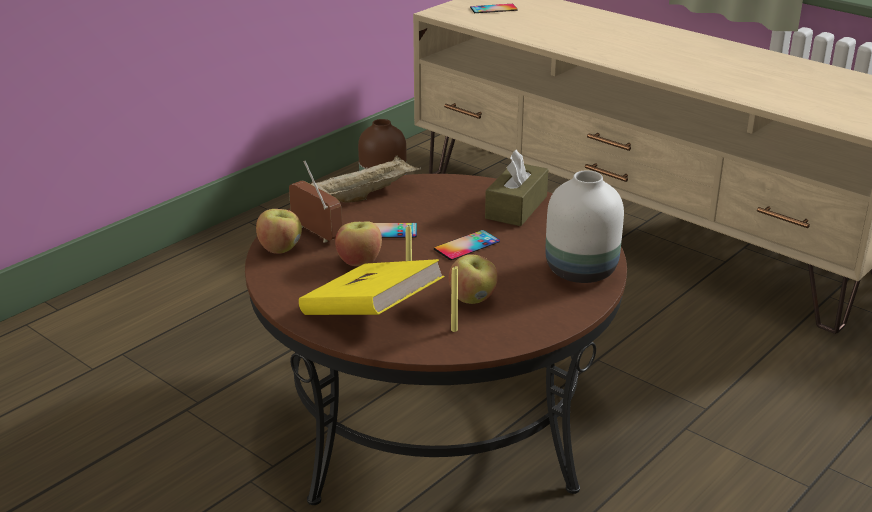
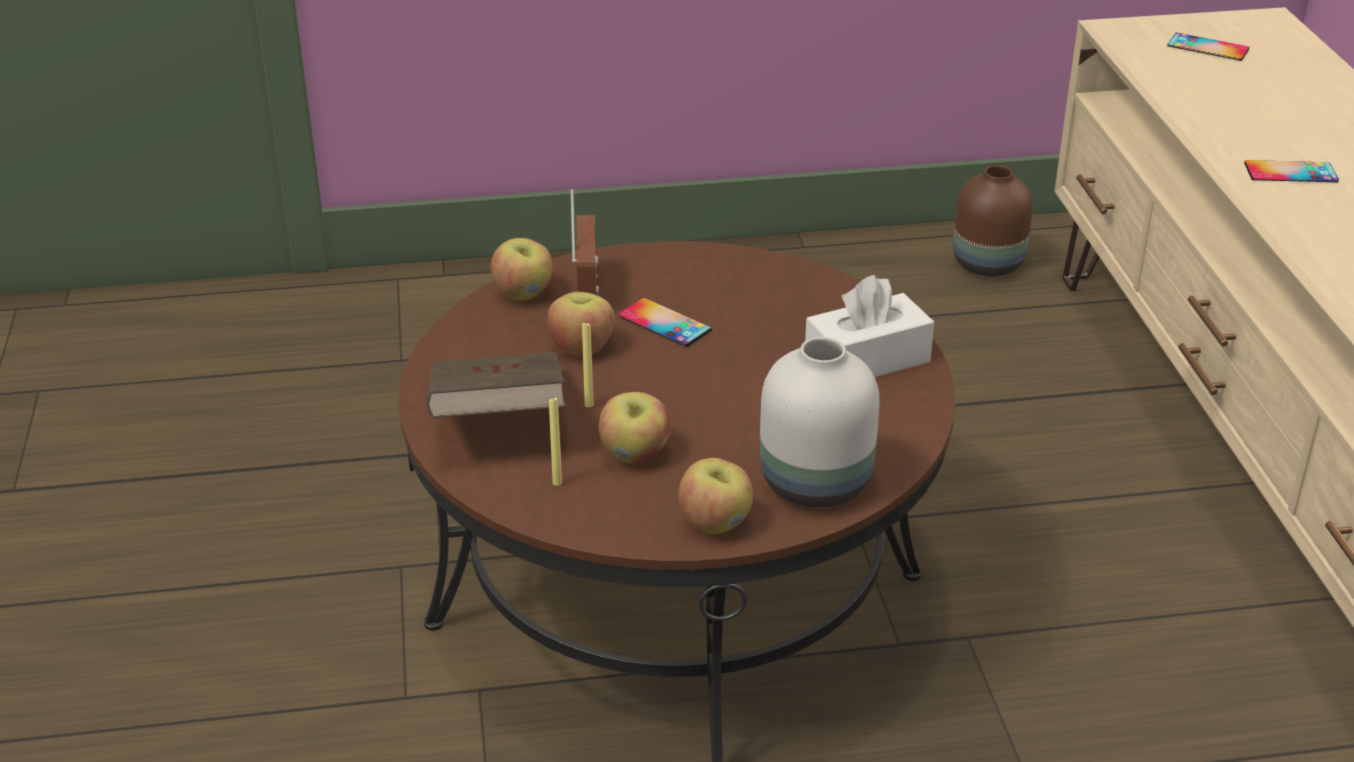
camera: 40 degrees right, 5 degrees up
yellow book [299,259,445,315] -> brown book [426,352,566,418]
beige tray [311,155,421,203] -> none
phone [434,230,500,260] -> phone moved to [1244,160,1339,182]
brown tissue box [485,150,548,226] -> white tissue box [805,275,934,377]
none -> apple [678,458,753,534]

